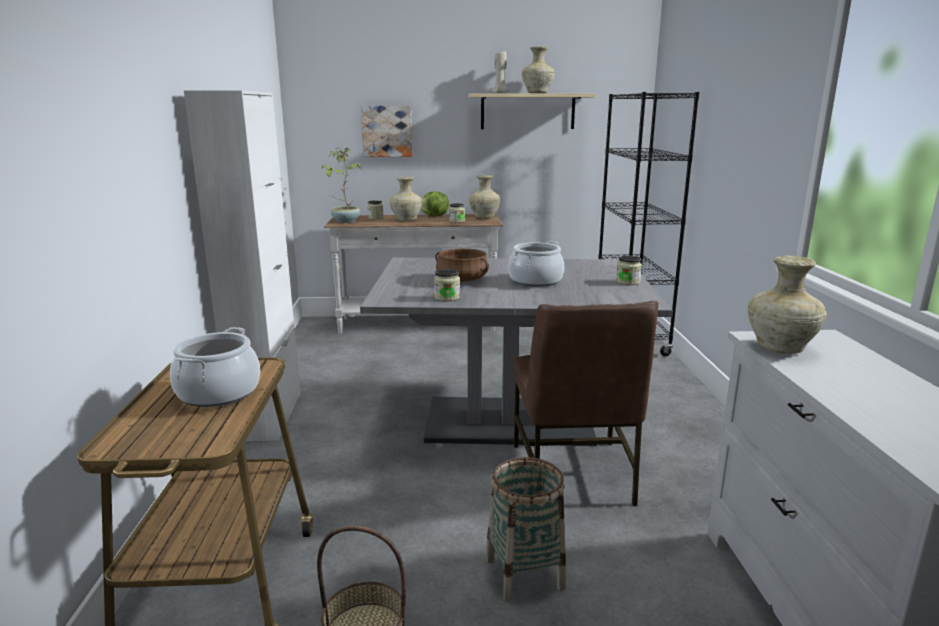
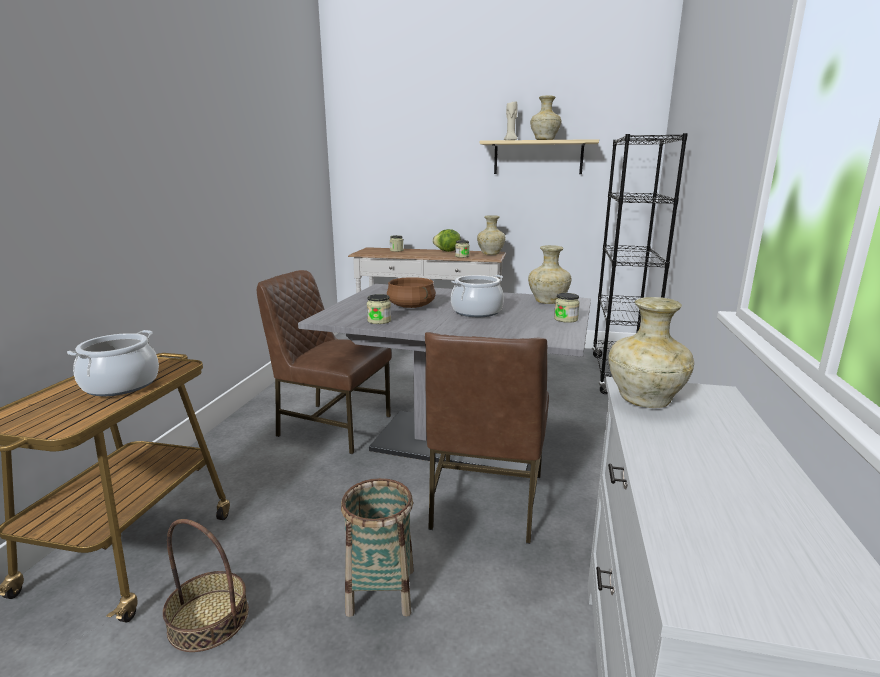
camera: 15 degrees right, 0 degrees up
white cabinet [184,90,301,441] -> none
potted plant [322,148,361,223] -> none
picture [361,106,412,157] -> none
beige vase [390,177,422,221] -> beige vase moved to [528,245,572,304]
none -> brown chair [257,270,392,454]

